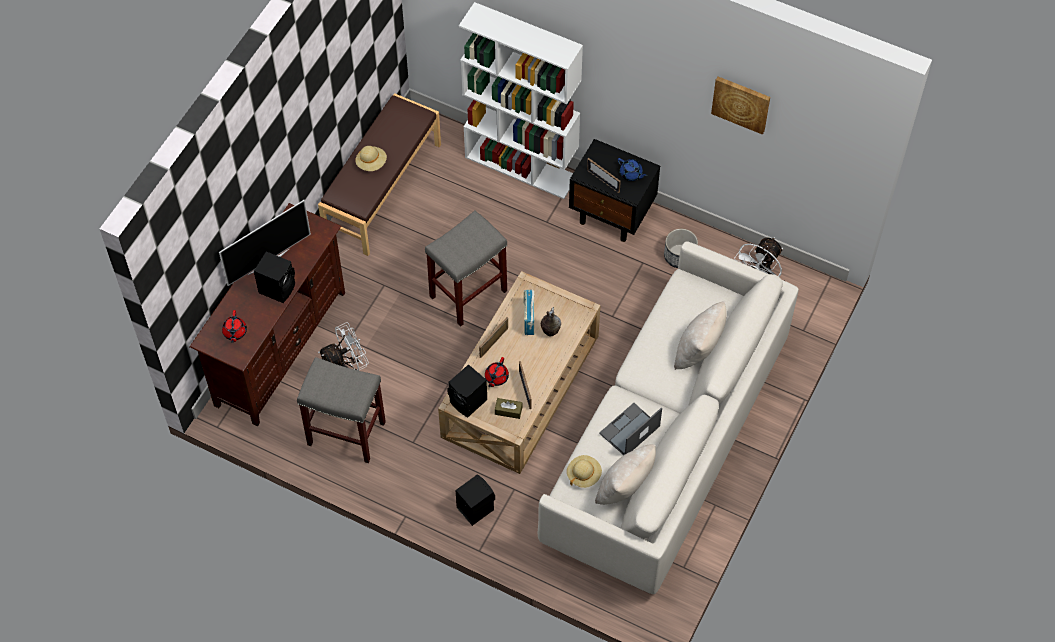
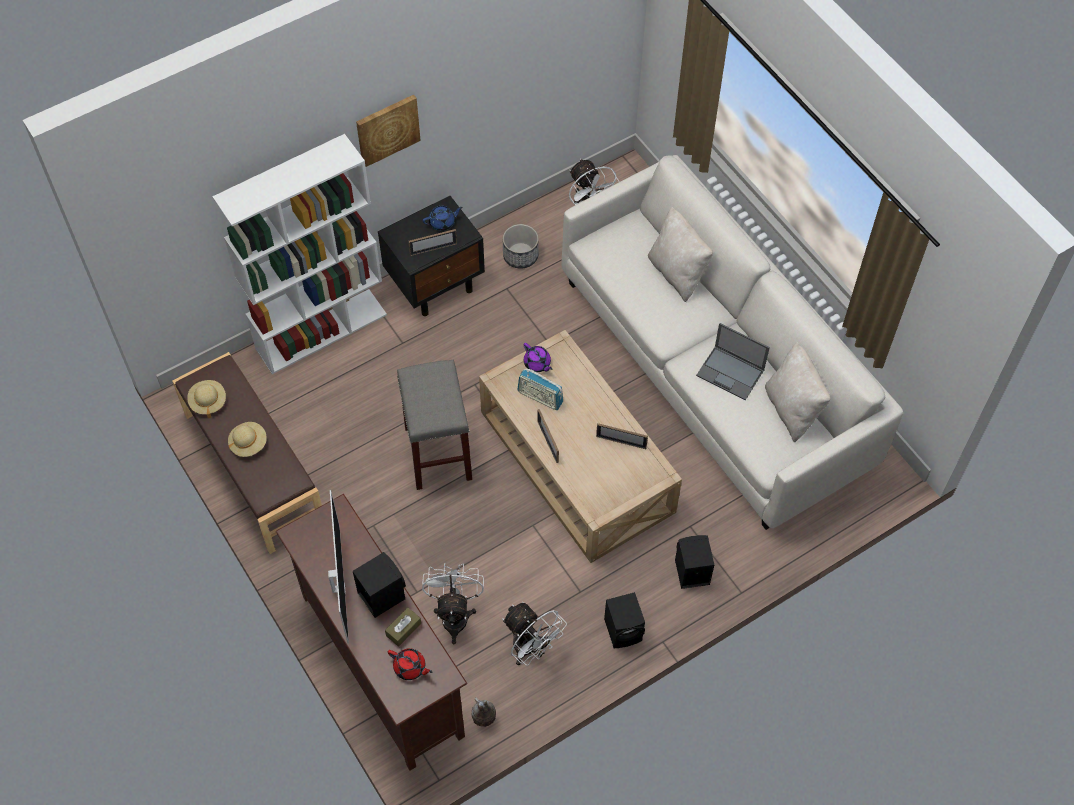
camera: 60 degrees left, 0 degrees up
grey stool [297,357,386,463] -> white fan [502,602,567,666]
black speaker [447,364,487,417] -> black speaker moved to [604,592,645,648]
red teapot [485,357,509,387] -> none
brown tissue box [495,398,522,419] -> brown tissue box moved to [385,607,421,647]
vase [541,307,561,336] -> vase moved to [471,697,496,727]
beige hat [567,455,602,488] -> beige hat moved to [187,380,226,418]
laptop [599,403,662,455] -> laptop turned 45 degrees counterclockwise [696,323,770,400]
picture [711,76,770,135] -> picture moved to [356,95,421,167]
none -> purple teapot [523,343,553,372]

